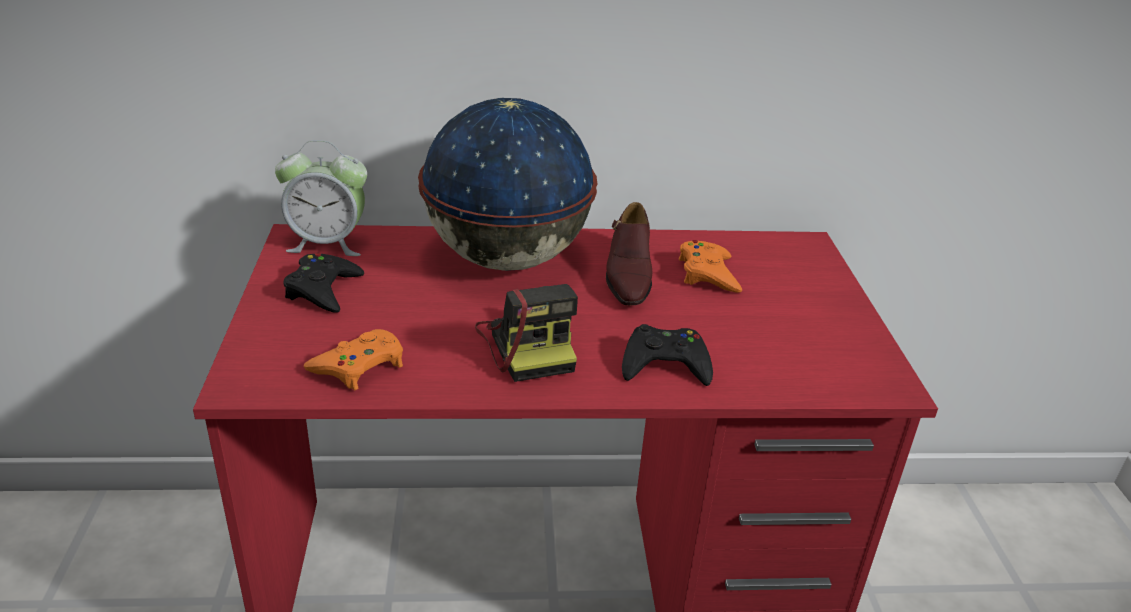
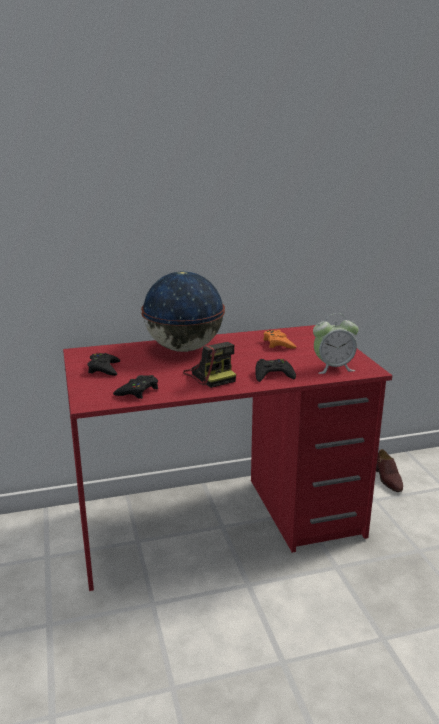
camera: 10 degrees left, 10 degrees down
alarm clock [275,140,367,256] -> alarm clock moved to [313,313,359,374]
orange game controller [304,329,403,390] -> black game controller [113,375,158,399]
brown shoe [606,202,652,306] -> brown shoe moved to [376,449,403,492]

